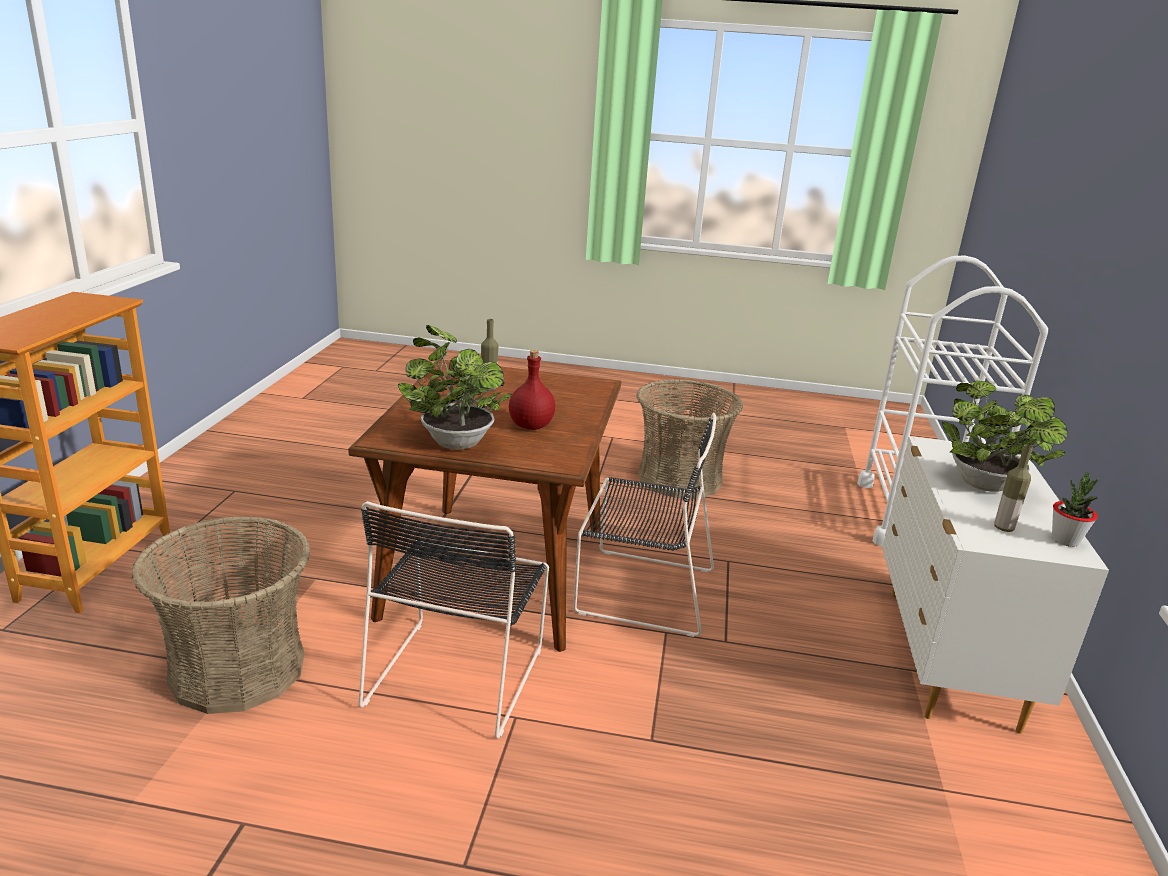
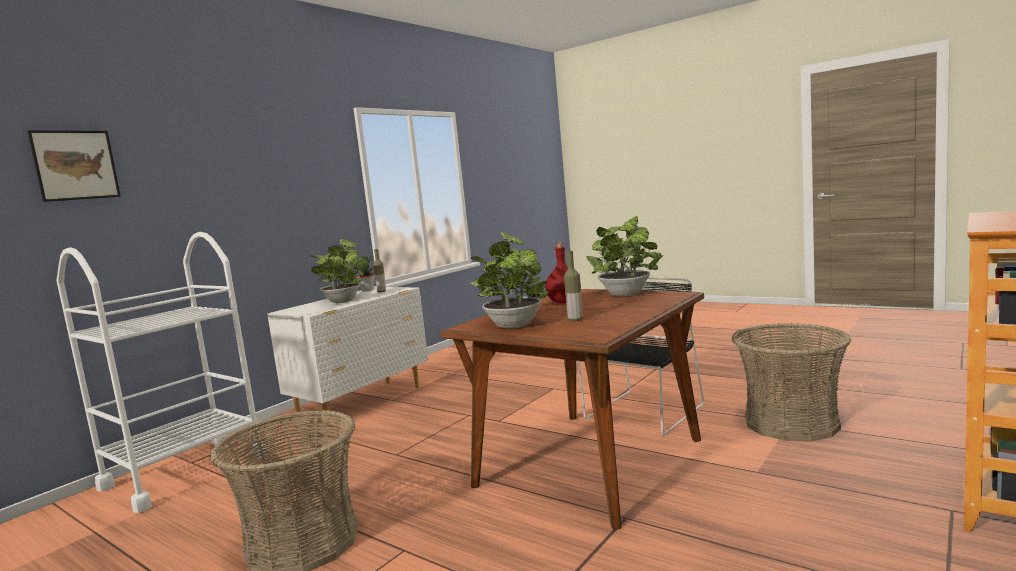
camera: 150 degrees left, 15 degrees down
black chair [573,413,716,637] -> none
none -> picture [27,130,121,202]
none -> potted plant [469,232,549,329]

